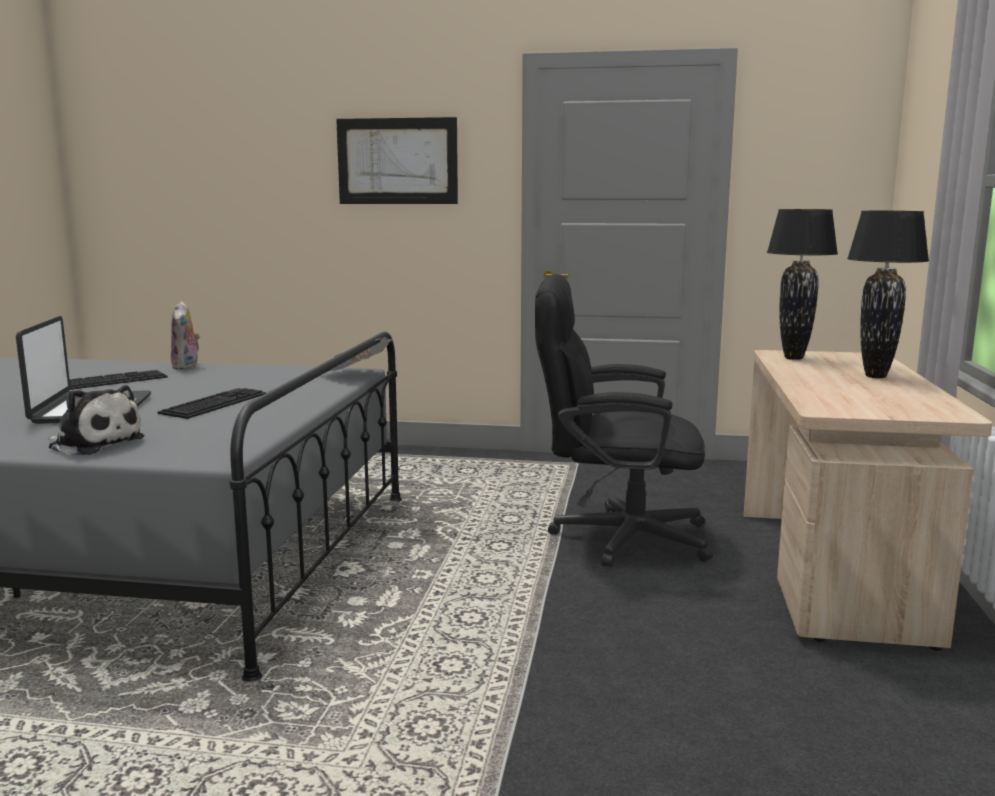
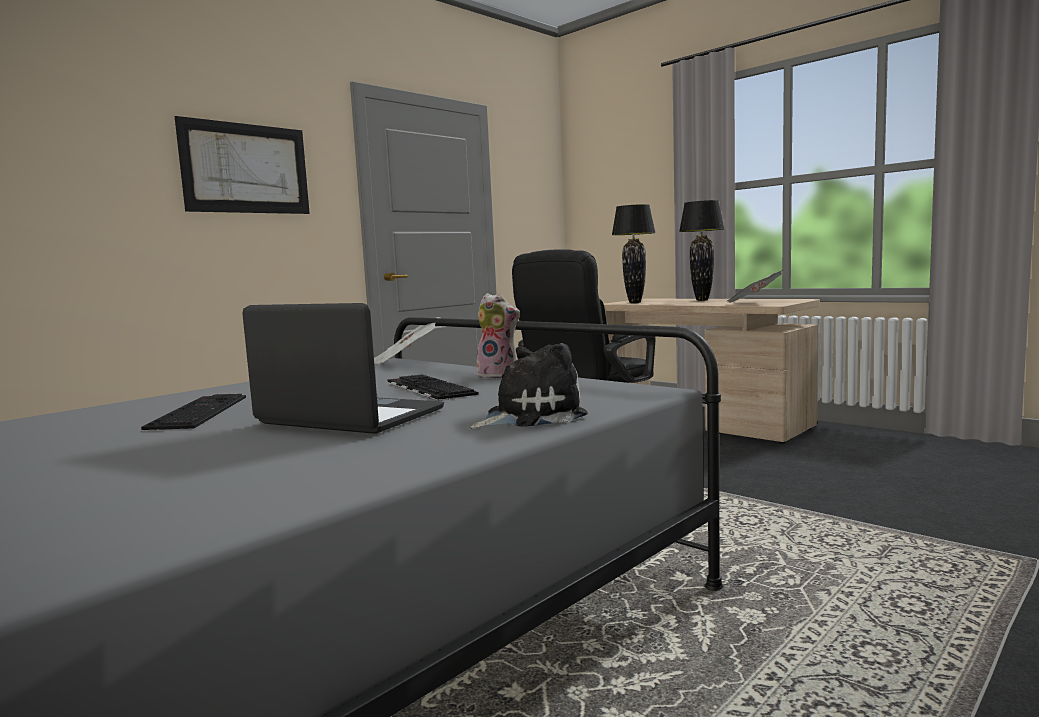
camera: 55 degrees left, 5 degrees down
plush toy [171,301,200,370] -> plush toy moved to [476,293,520,379]
none -> newspaper [727,270,783,303]

